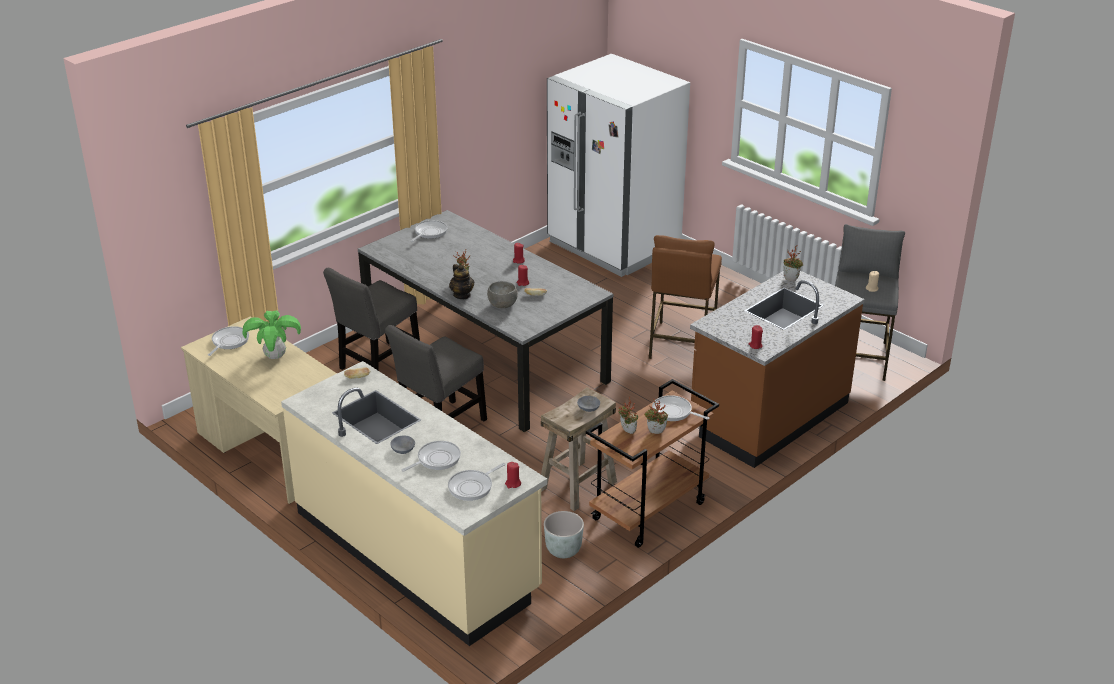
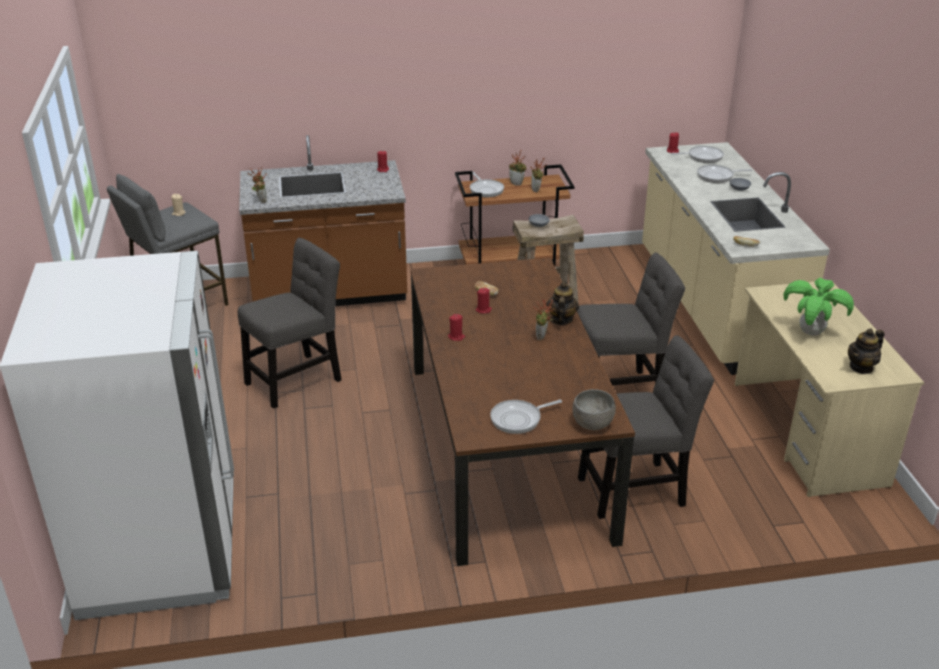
camera: 145 degrees left, 0 degrees up
frying pan [208,326,249,356] -> teapot [848,328,884,374]
grey dining table [358,210,613,432] -> brown dining table [410,258,635,566]
grey bowl [487,281,518,308] -> grey bowl moved to [572,389,616,430]
grey planter [544,511,584,558] -> none
brown stool [649,235,722,359] -> grey chair [238,238,342,409]

